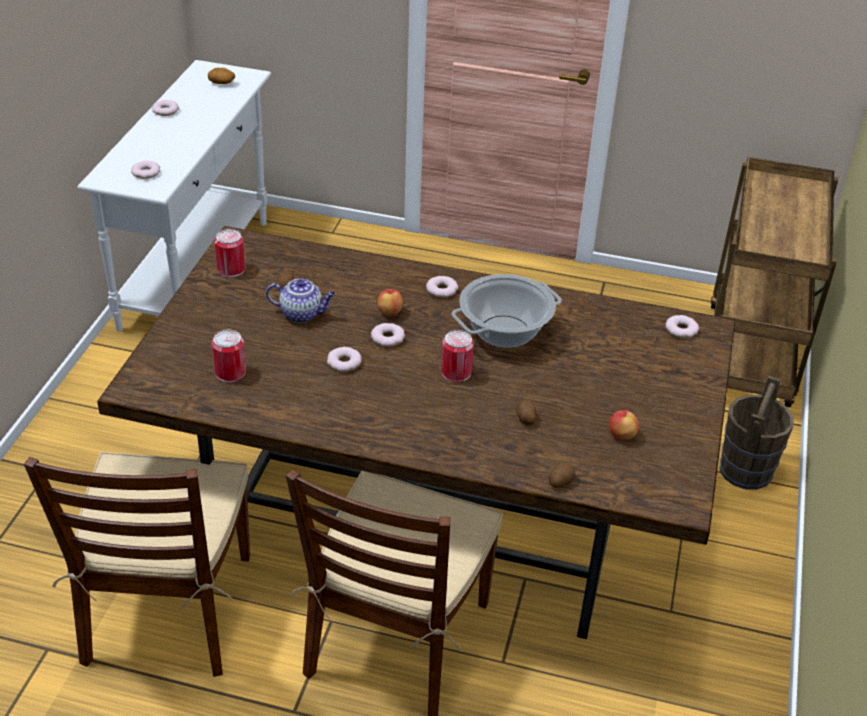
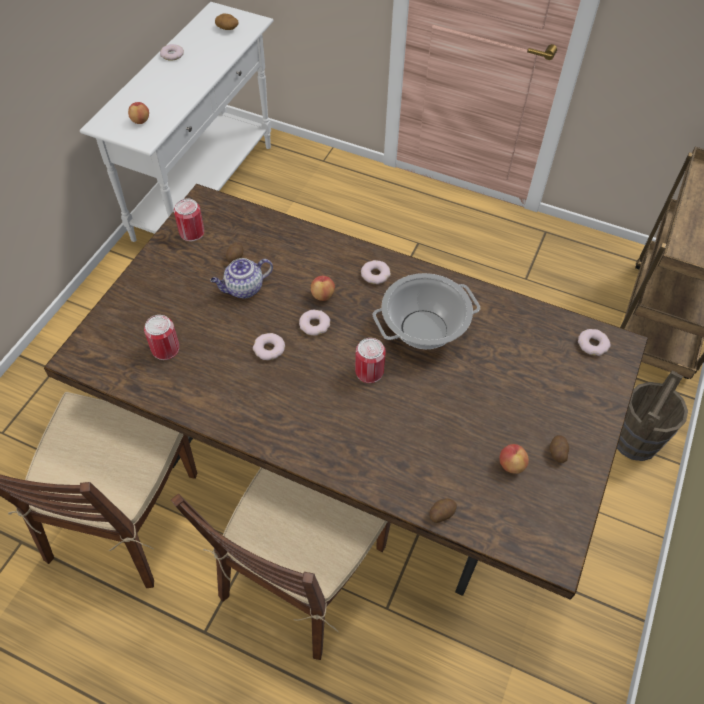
camera: 10 degrees right, 15 degrees up
donut [131,161,160,179] -> apple [128,102,149,124]
teapot [266,279,335,323] -> teapot turned 135 degrees clockwise [210,258,273,299]
potato [517,400,537,425] -> potato moved to [550,435,569,463]

